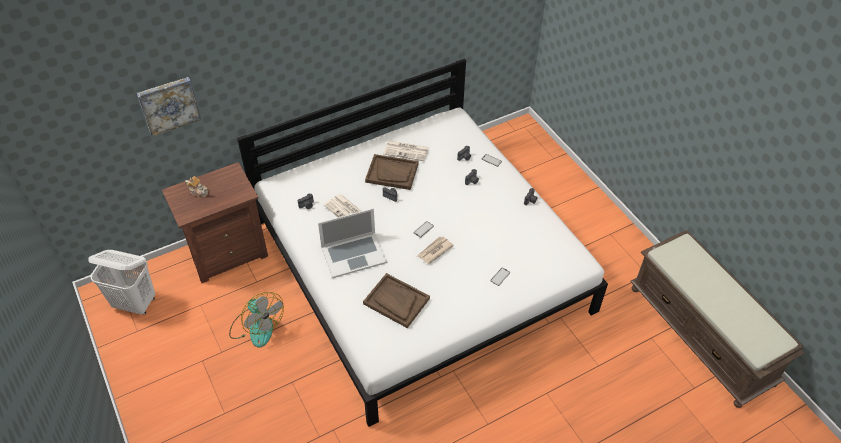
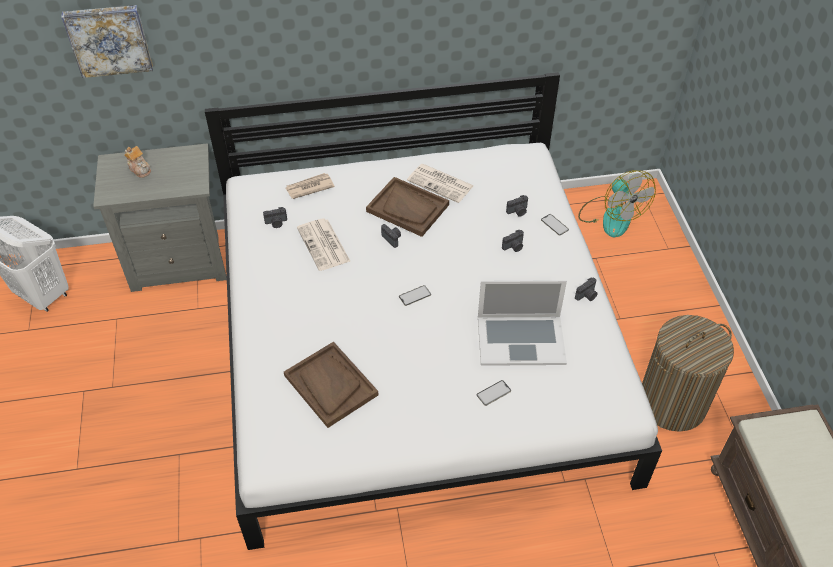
camera: 20 degrees right, 0 degrees up
brown nightstand [162,162,268,283] -> grey nightstand [93,143,227,292]
fan [229,292,284,348] -> fan moved to [578,171,656,237]
laptop [318,208,387,278] -> laptop moved to [478,280,567,366]
newspaper [417,236,454,264] -> newspaper moved to [285,173,335,199]
none -> laundry basket [642,315,734,432]

